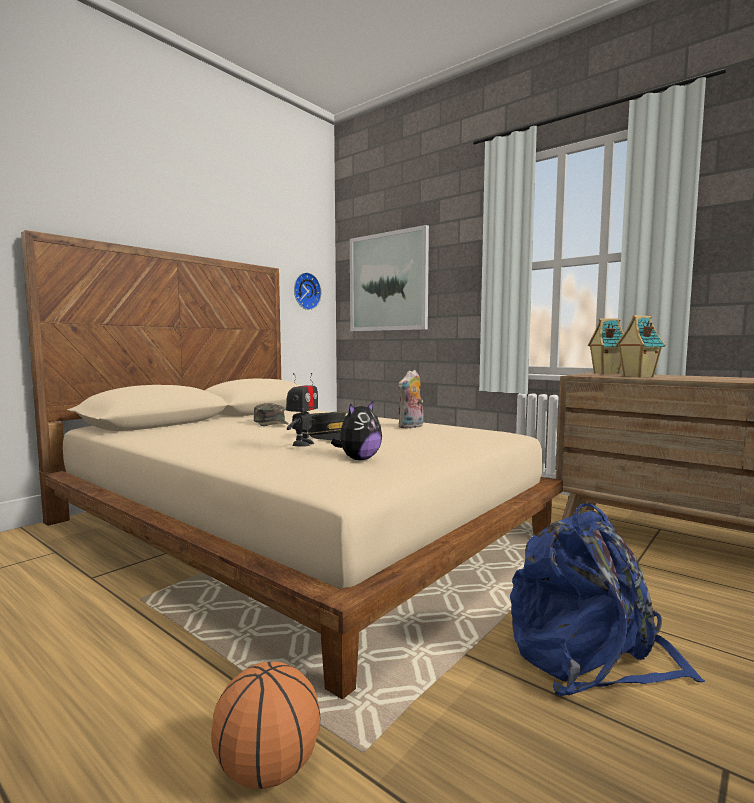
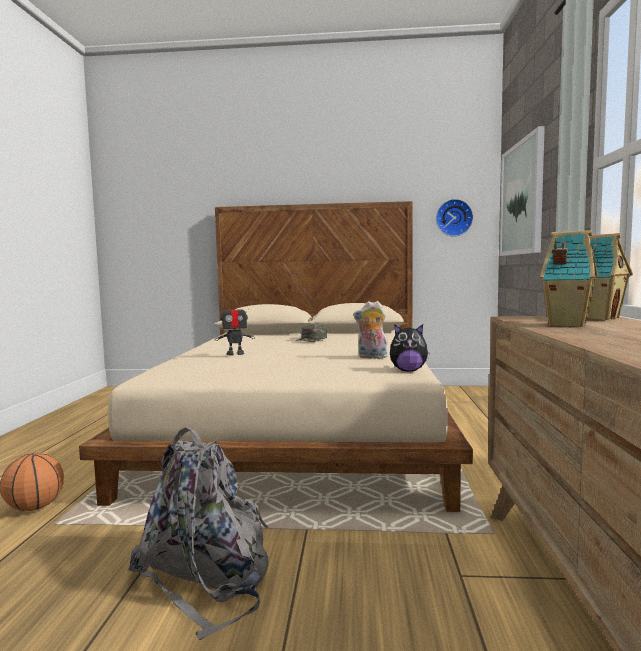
camera: 55 degrees right, 0 degrees up
grey cap [308,411,346,440] -> none
plush toy [331,400,382,460] -> plush toy moved to [390,324,430,372]
blue backpack [510,503,705,697] -> grey backpack [128,428,268,640]

